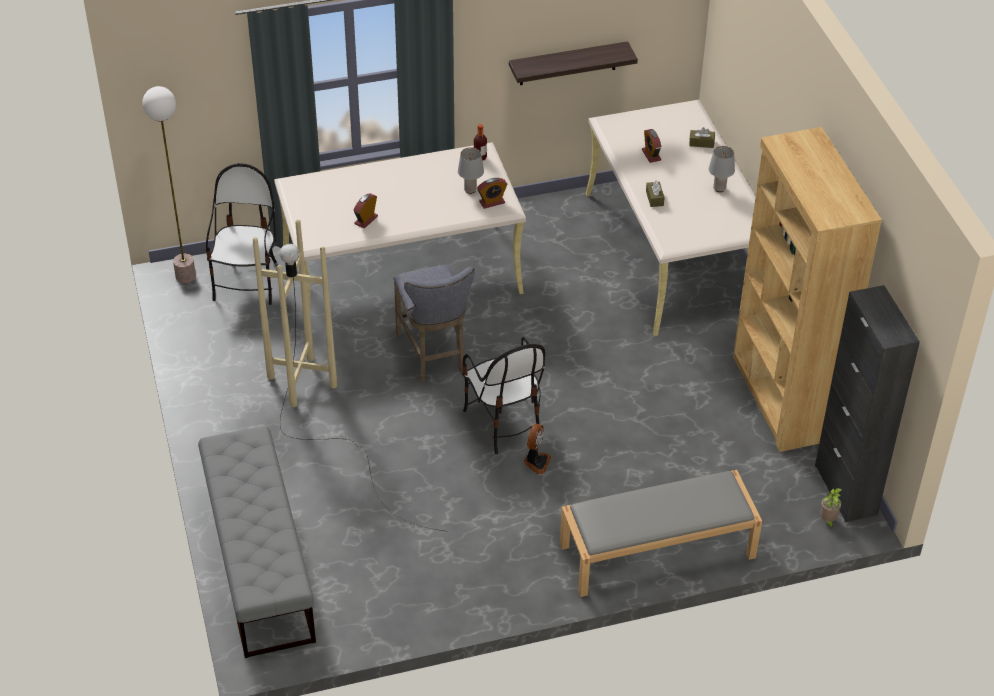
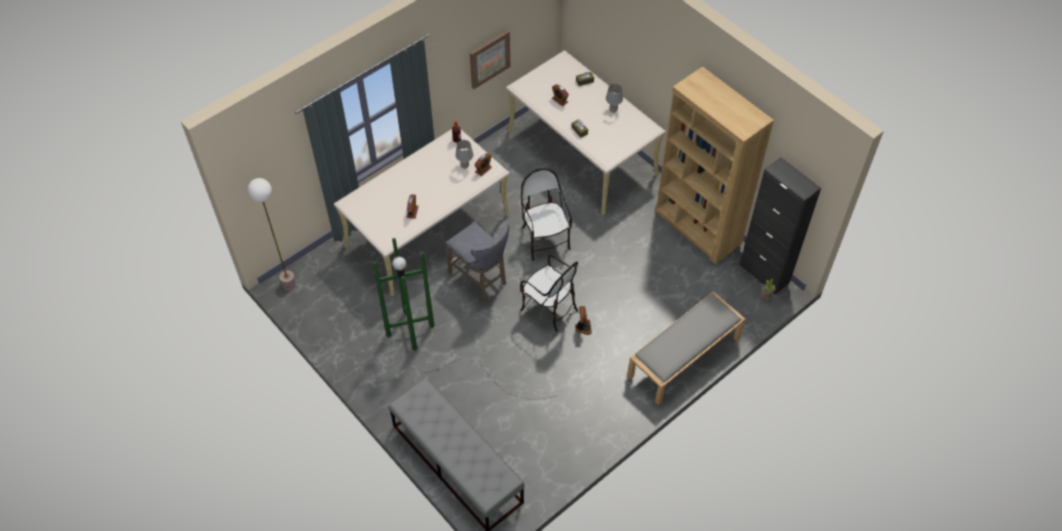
camera: 25 degrees left, 10 degrees up
chair [206,163,277,305] -> chair moved to [521,168,572,261]
beige floor lamp [253,219,444,531] -> green floor lamp [373,238,555,399]
shelf [509,41,638,85] -> picture [470,30,510,89]

